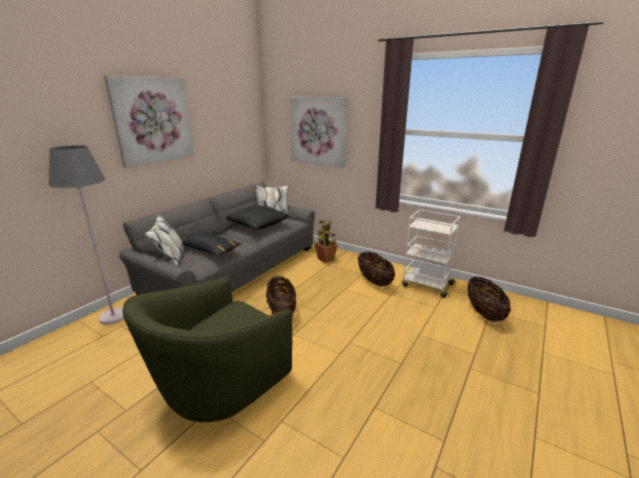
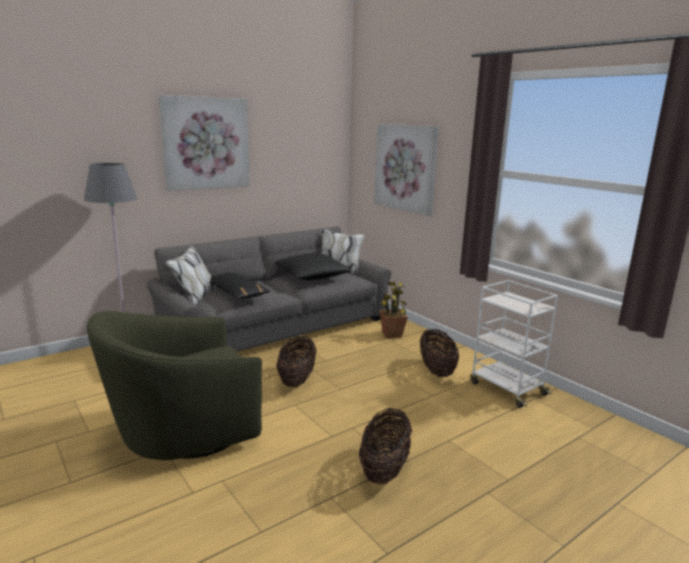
camera: 20 degrees right, 5 degrees down
basket [468,276,511,321] -> basket moved to [359,408,412,484]

